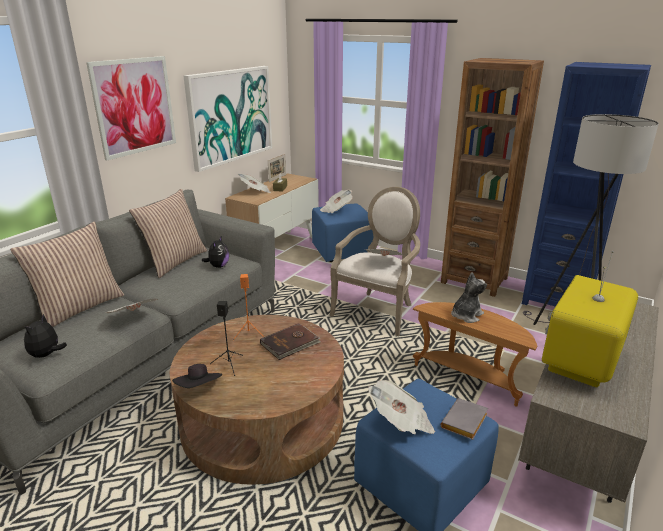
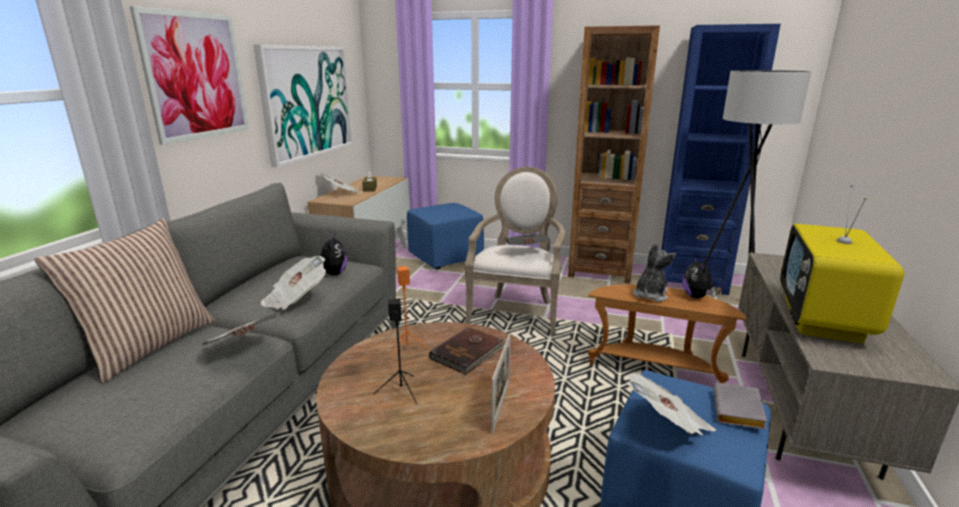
camera: 15 degrees left, 5 degrees down
plush toy [24,314,67,358] -> plush toy moved to [682,257,714,298]
pillow [129,189,207,278] -> none
black hat [172,364,222,388] -> none
picture frame [268,154,286,182] -> picture frame moved to [491,333,511,434]
newspaper [320,190,353,213] -> newspaper moved to [261,256,326,310]

